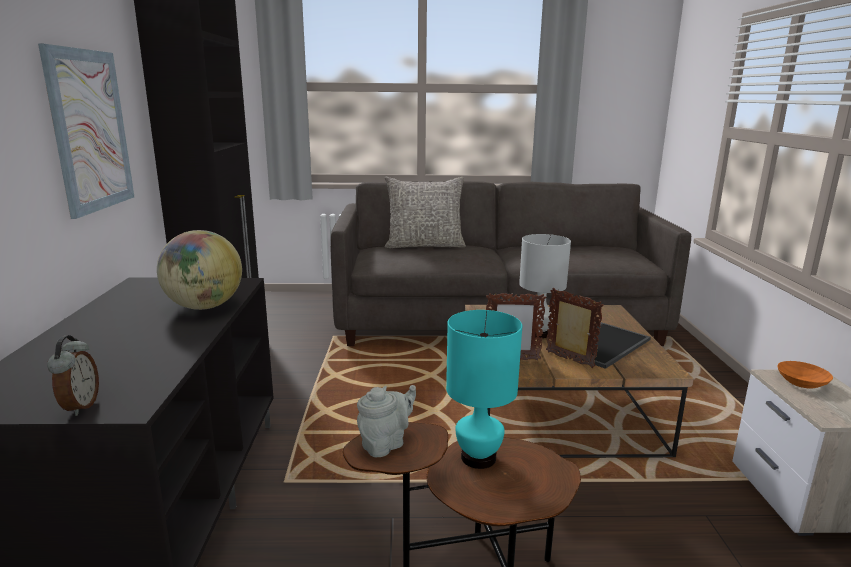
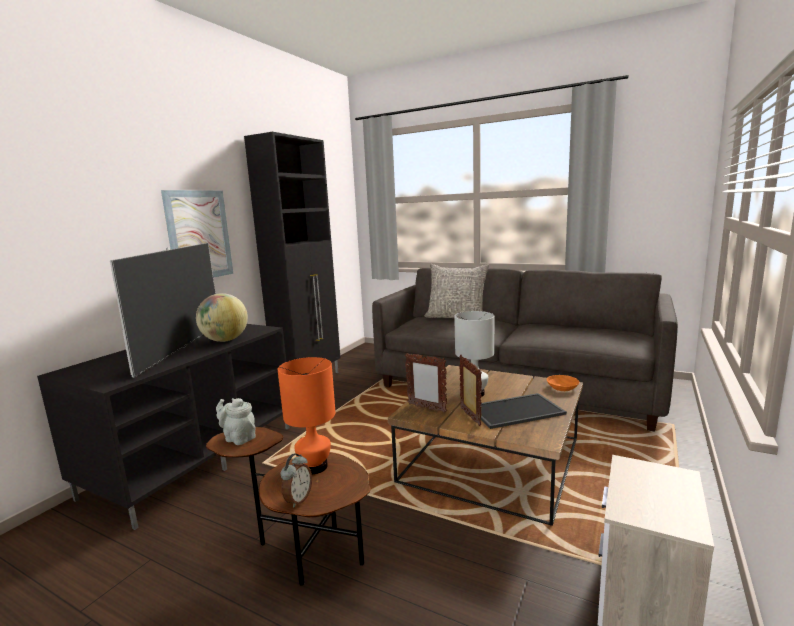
camera: 30 degrees right, 5 degrees down
alarm clock [47,335,99,416] -> alarm clock moved to [281,454,312,508]
grey teapot [357,385,416,457] -> grey teapot turned 135 degrees counterclockwise [216,398,256,445]
turquoise table lamp [446,310,522,469] -> orange table lamp [278,357,336,474]
orange bowl [777,361,833,389] -> orange bowl moved to [546,375,579,391]
none -> television [110,243,216,378]

